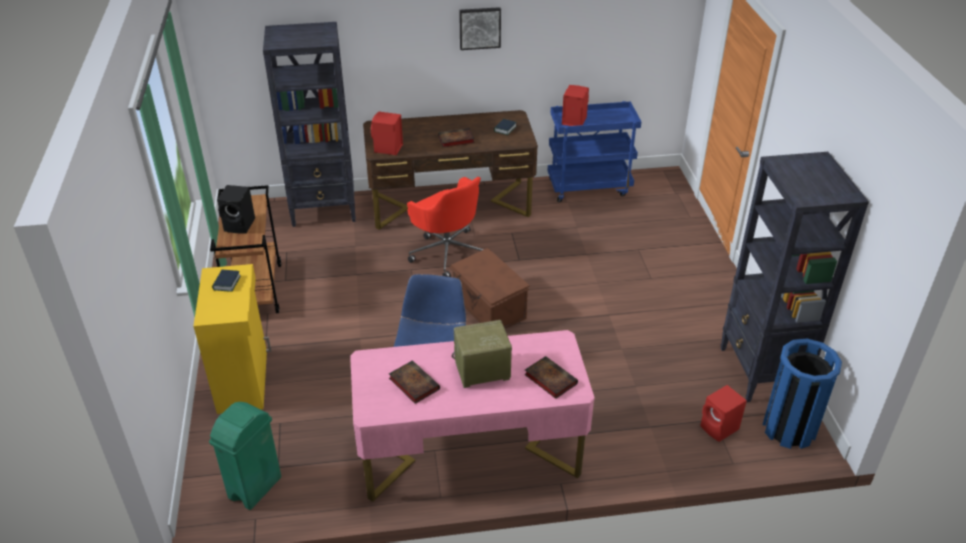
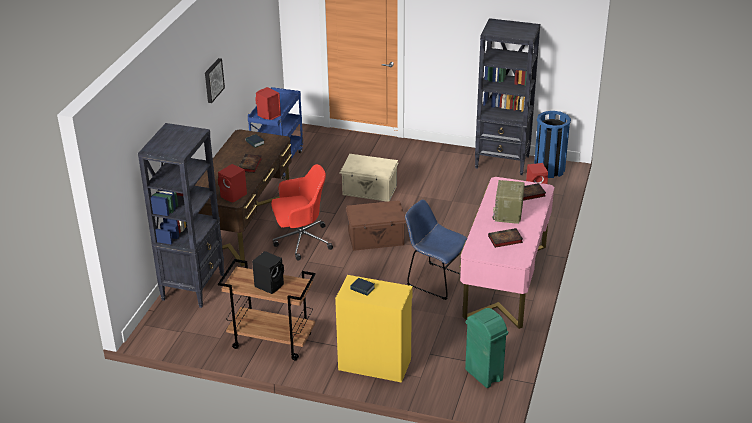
camera: 65 degrees left, 5 degrees down
none -> beige storage box [340,154,399,202]

